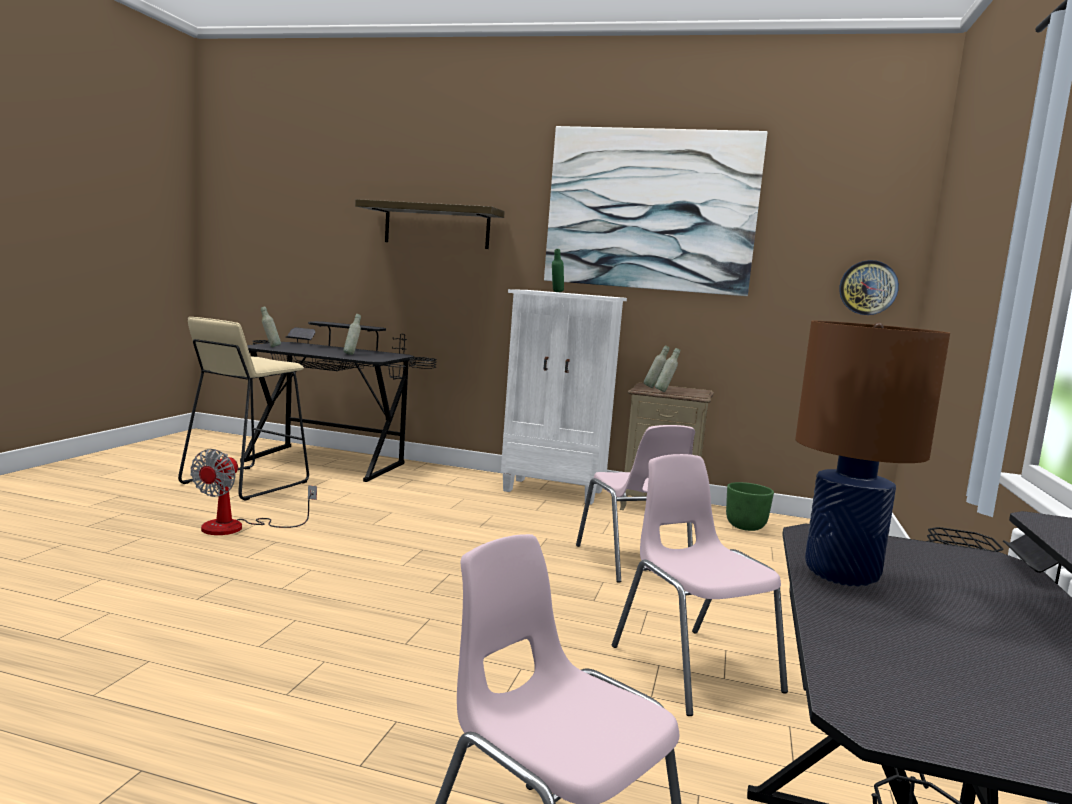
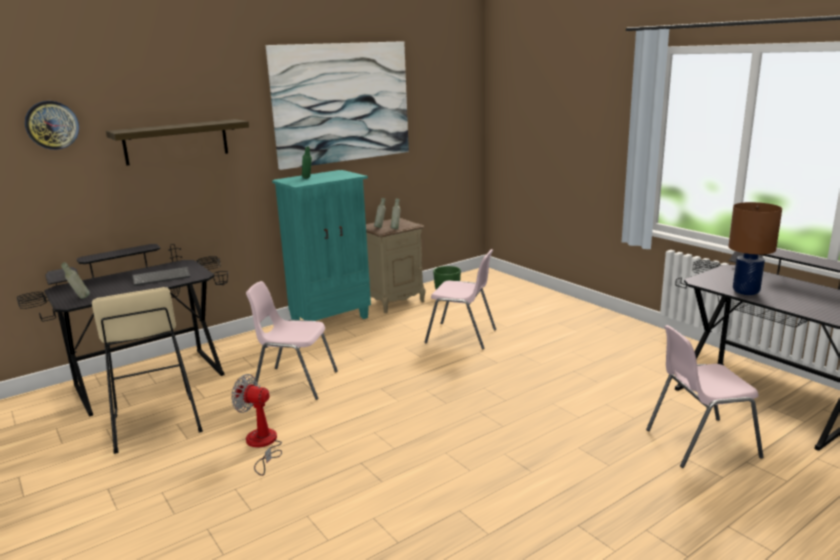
camera: 50 degrees left, 10 degrees up
fan [190,449,317,535] -> fan turned 150 degrees clockwise [231,374,282,476]
grey bottle [343,314,361,355] -> keyboard [133,267,190,286]
white cabinet [501,289,627,505] -> turquoise cabinet [272,170,371,321]
pink chair [612,454,788,716] -> pink chair moved to [246,281,338,400]
wall clock [839,260,899,315] -> wall clock moved to [25,101,79,150]

